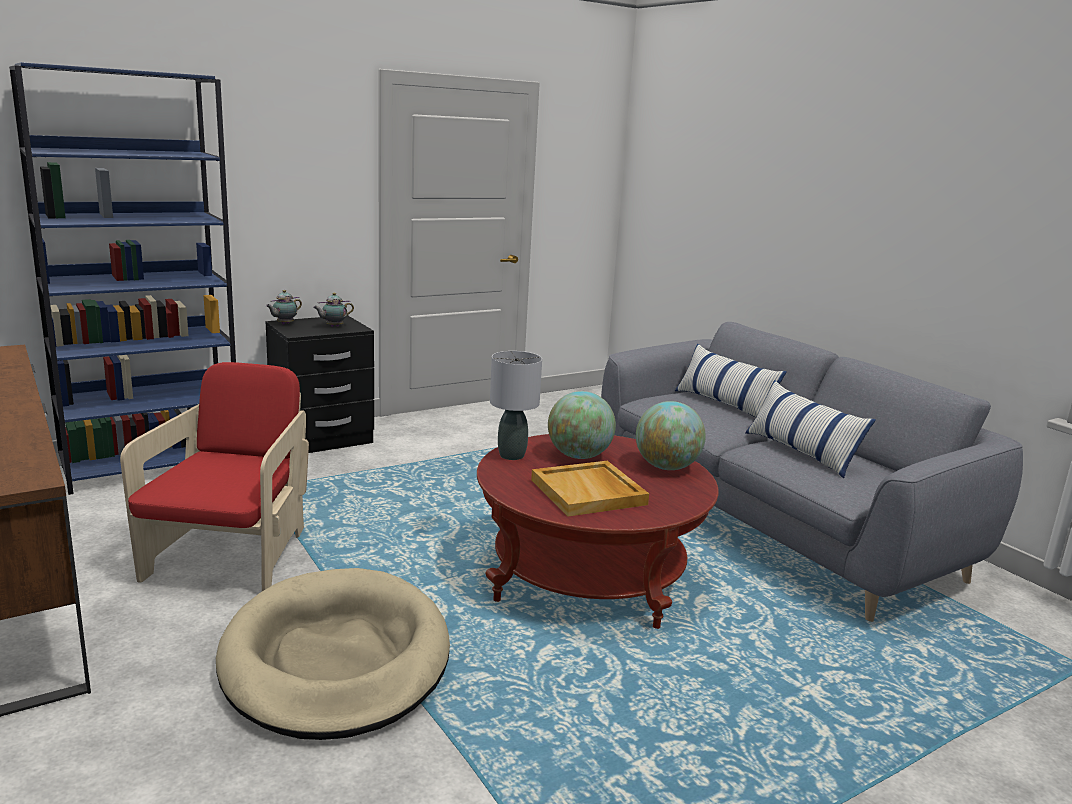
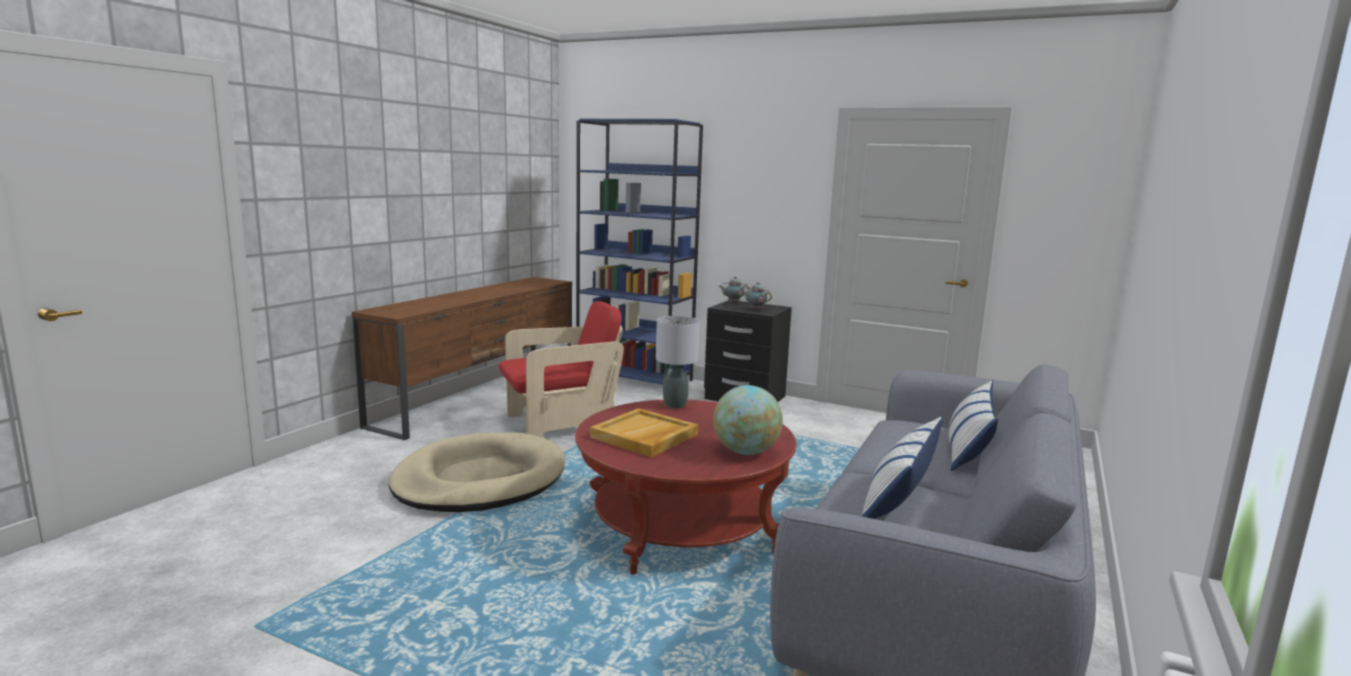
camera: 60 degrees right, 5 degrees down
globe [548,391,616,459] -> none

